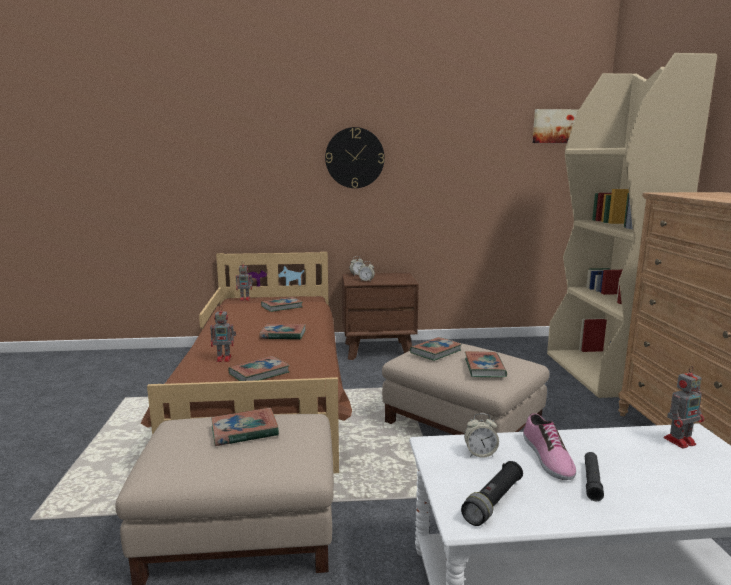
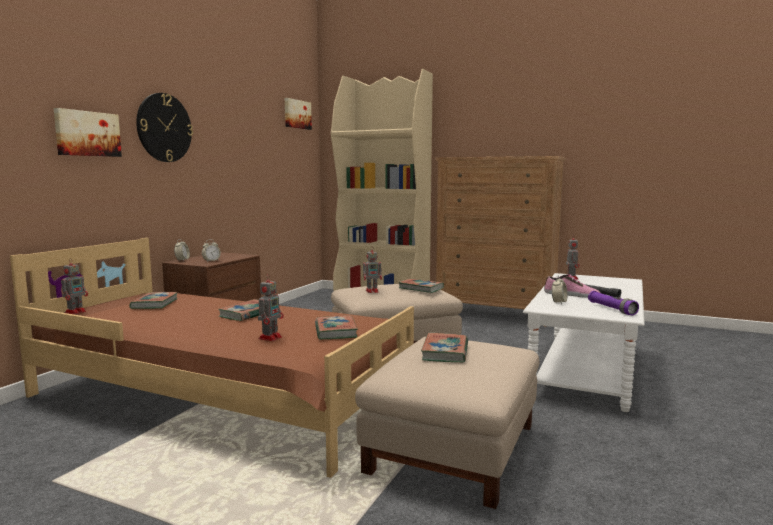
camera: 60 degrees left, 5 degrees down
book [410,337,462,361] -> toy robot [363,250,382,293]
black flashlight [461,461,523,526] -> purple flashlight [588,291,639,315]
none -> picture [54,108,122,157]

